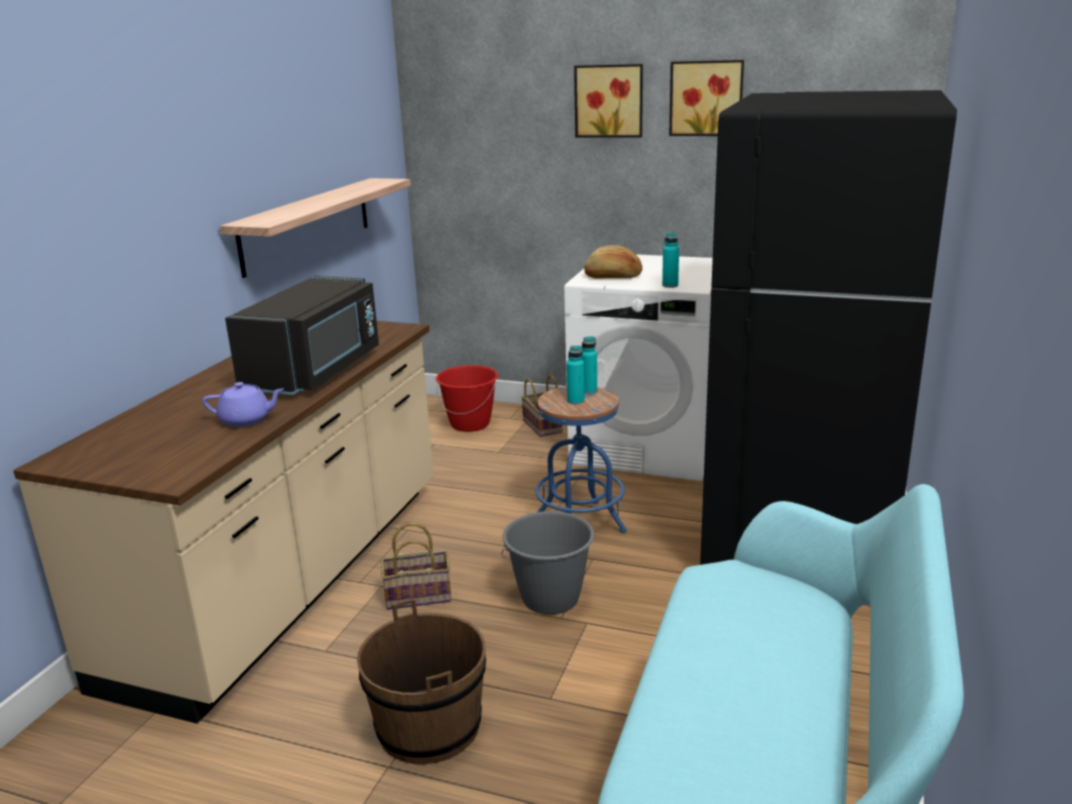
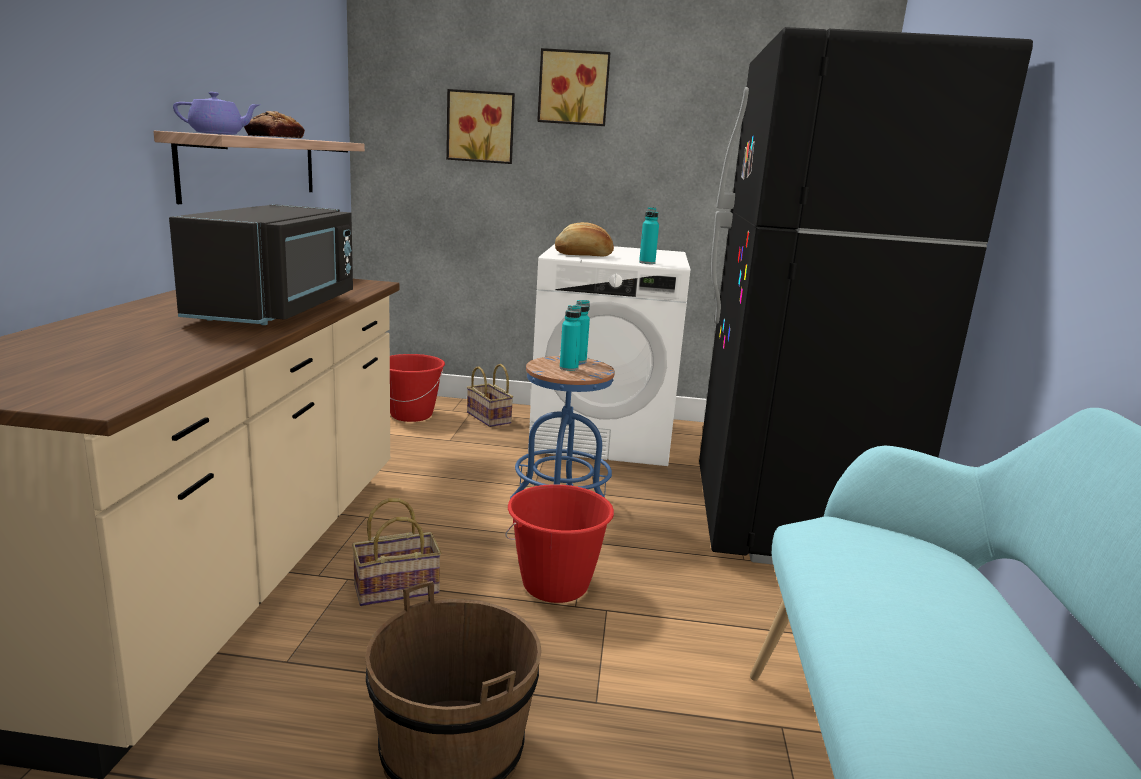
camera: 15 degrees left, 5 degrees down
purple teapot [203,382,284,427] -> purple teapot moved to [173,92,259,135]
grey bucket [501,511,594,615] -> red bucket [505,484,614,603]
picture [669,60,744,136] -> picture moved to [446,89,515,164]
none -> bread [244,111,305,138]

